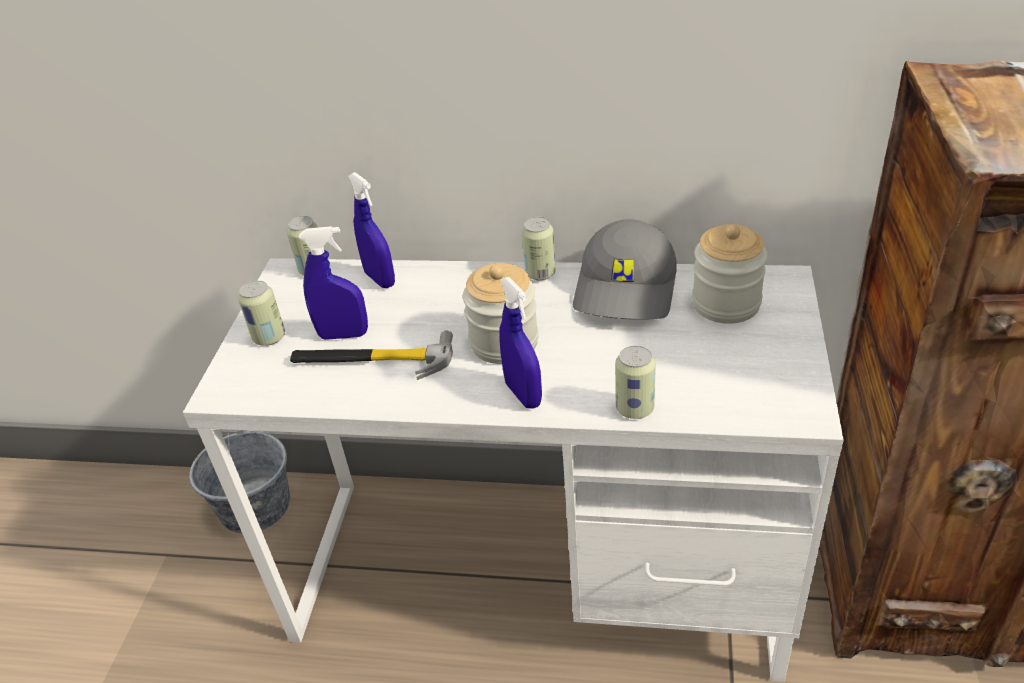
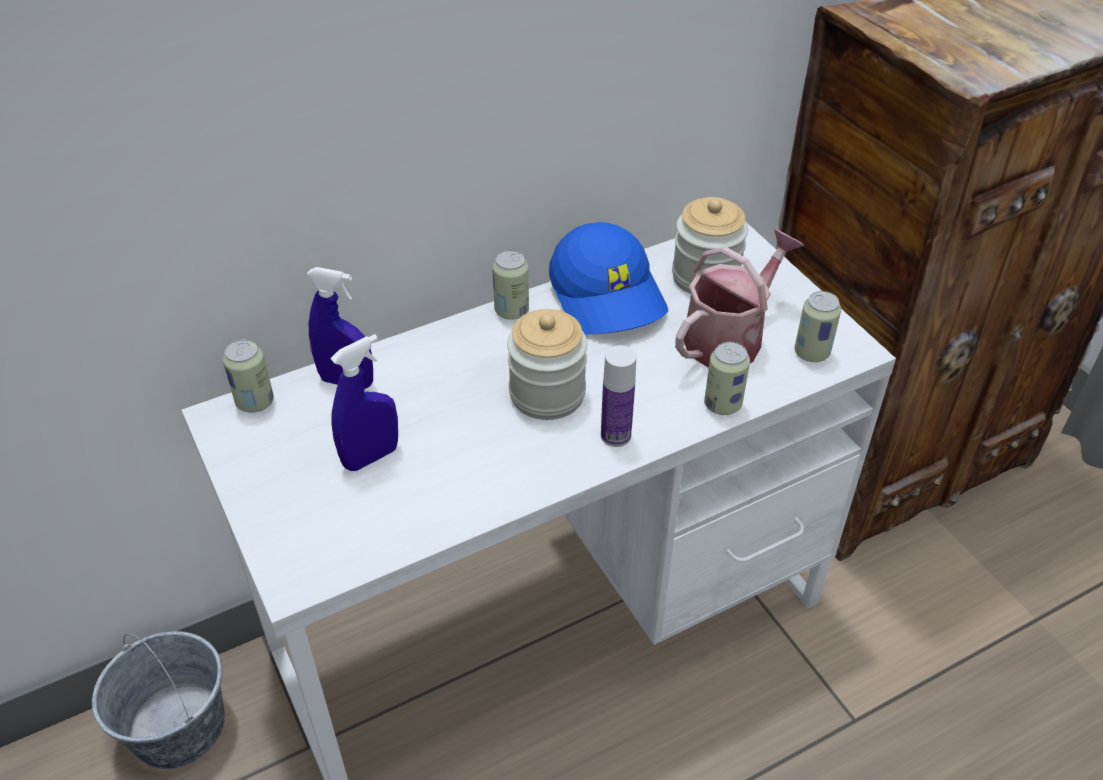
camera: 40 degrees left, 5 degrees up
can [238,281,285,346] -> can moved to [795,291,841,362]
hammer [290,330,453,380] -> none
blue spray bottle [500,277,542,409] -> bottle [601,345,636,447]
grey cap [573,219,677,320] -> blue cap [549,222,668,334]
none -> watering can [675,229,804,368]

